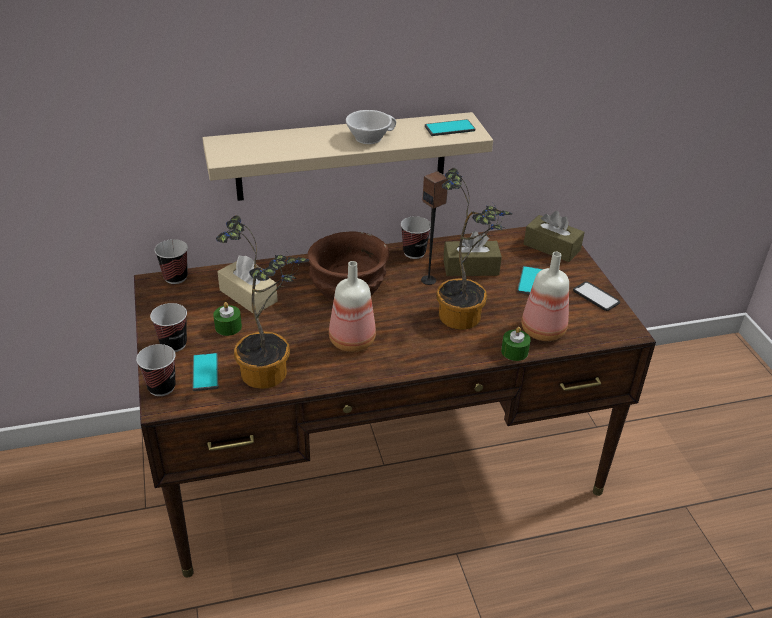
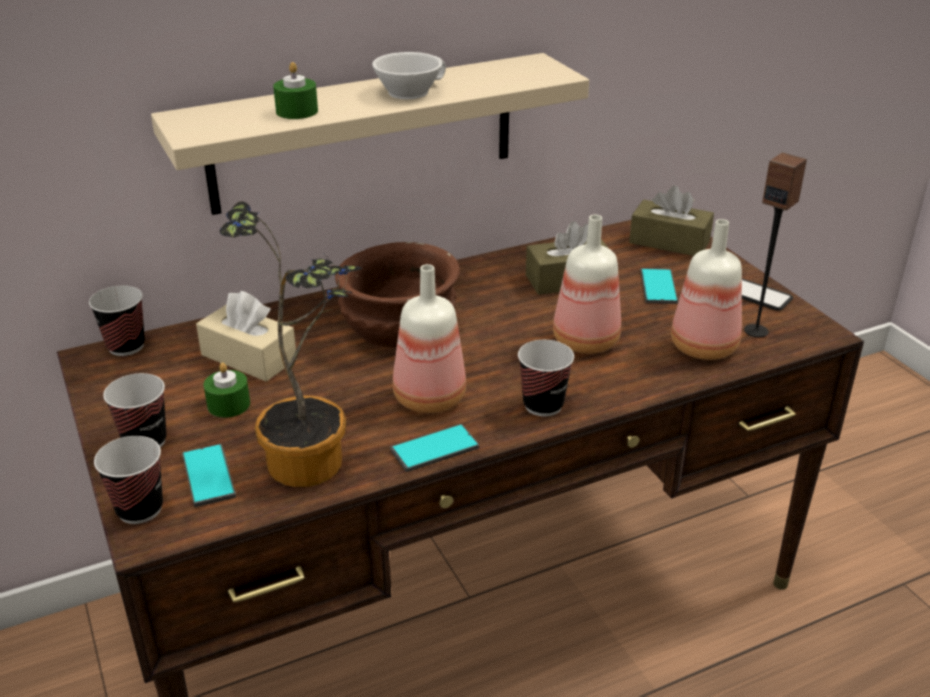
camera: 10 degrees left, 5 degrees down
cup [401,216,431,259] -> cup moved to [518,340,574,417]
speaker [421,171,448,285] -> speaker moved to [744,152,807,337]
phone [425,119,475,136] -> phone moved to [390,424,479,472]
potted plant [436,168,512,330] -> bottle [553,215,621,354]
green candle [501,327,531,361] -> green candle moved to [273,62,318,119]

